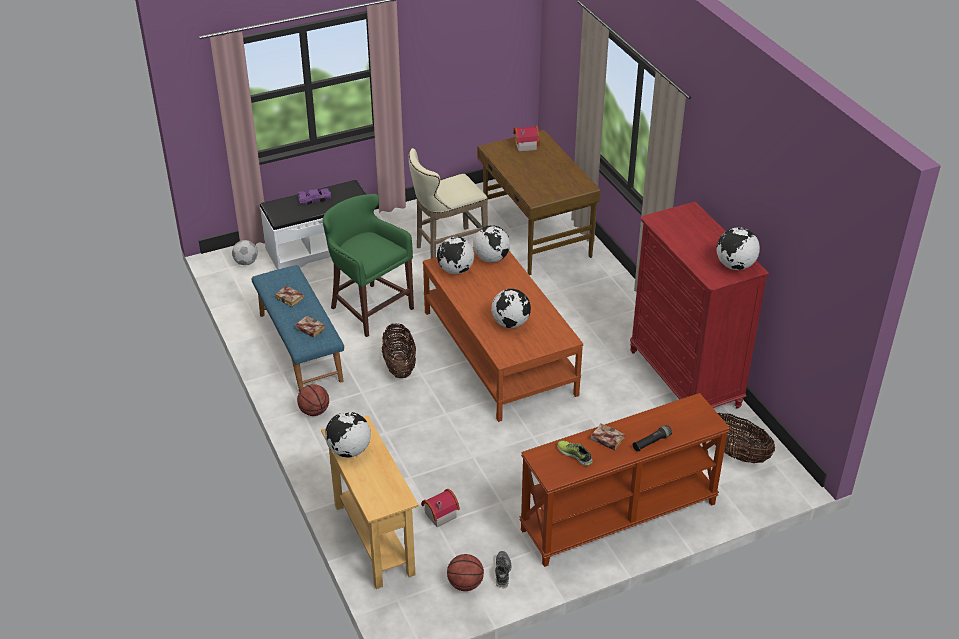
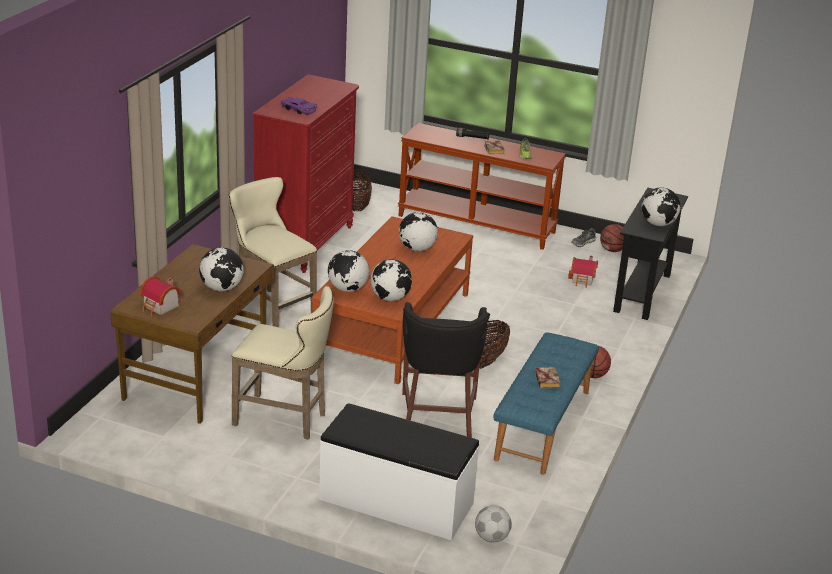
camera: 135 degrees left, 10 degrees down
book [295,316,325,338] -> none
purple toy car [298,189,331,204] -> purple toy car moved to [281,97,317,115]
beige console table [321,415,419,589] -> black console table [613,188,688,320]
green stool [323,194,414,337] -> black stool [402,302,490,438]
globe [716,227,760,270] -> globe moved to [199,247,244,292]
none -> beige stool [228,177,317,327]

